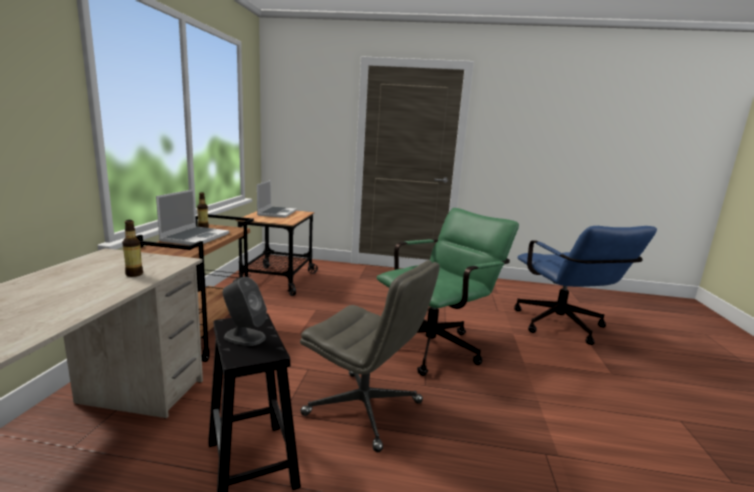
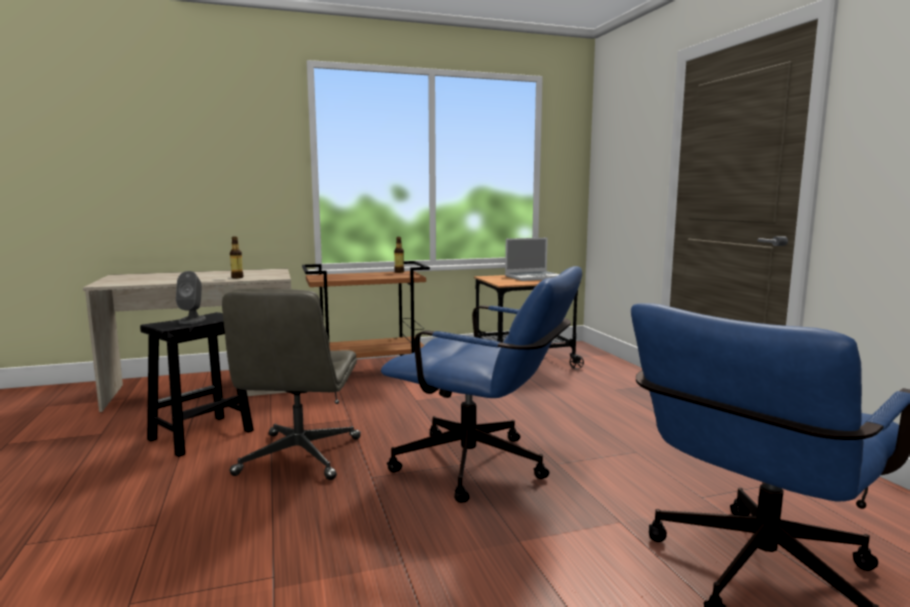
camera: 65 degrees right, 5 degrees down
laptop [156,189,229,245] -> none
green office chair [377,208,519,376] -> blue office chair [381,266,582,503]

